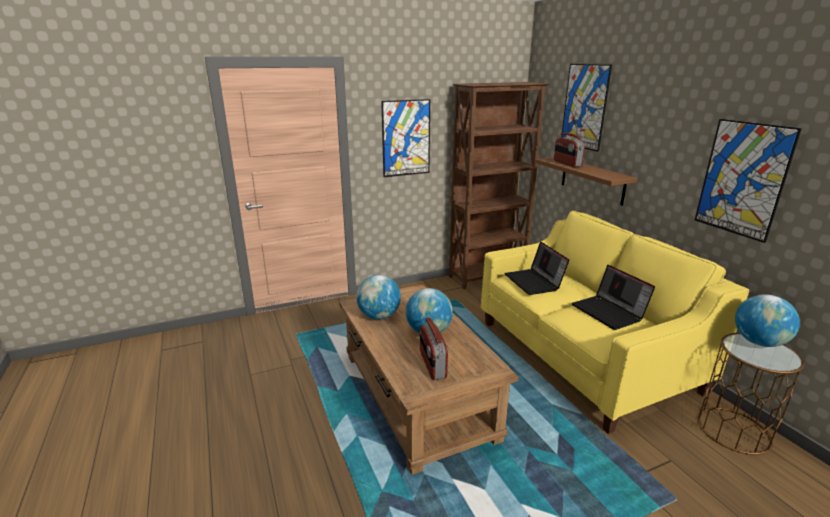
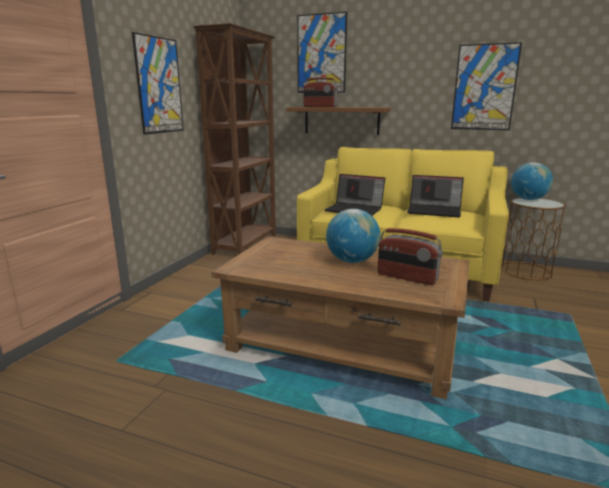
camera: 45 degrees left, 5 degrees down
globe [356,275,401,319] -> none

